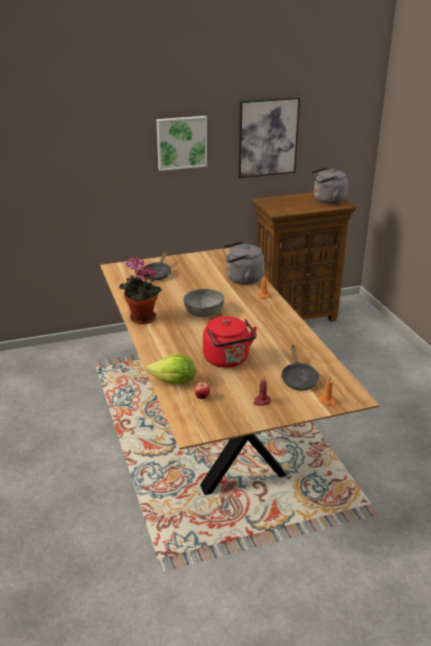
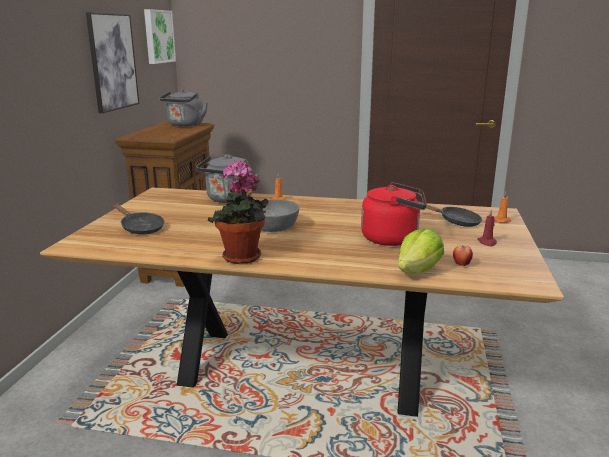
camera: 60 degrees left, 10 degrees down
picture [157,116,207,171] -> picture moved to [144,9,176,64]

